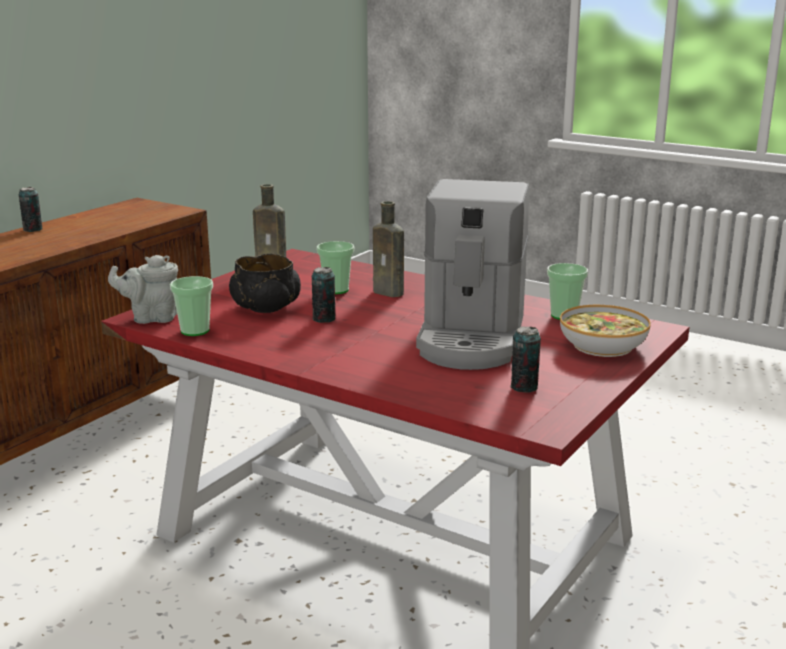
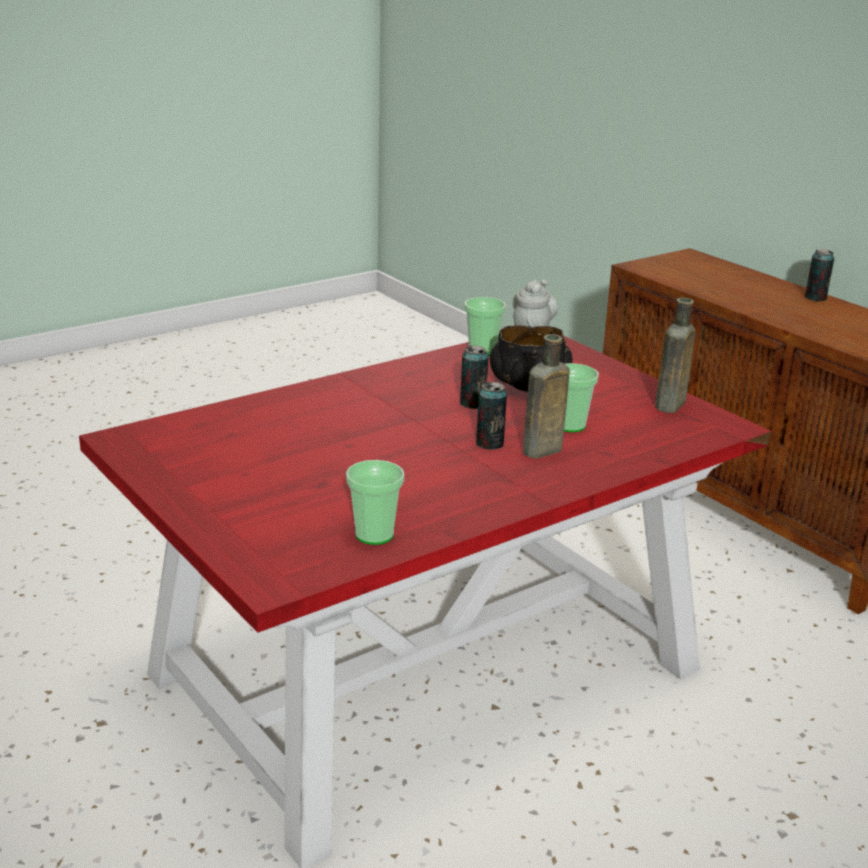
camera: 110 degrees right, 5 degrees up
coffee machine [416,179,529,370] -> none
can [510,326,541,393] -> can moved to [476,382,507,450]
bowl [560,305,651,357] -> none

